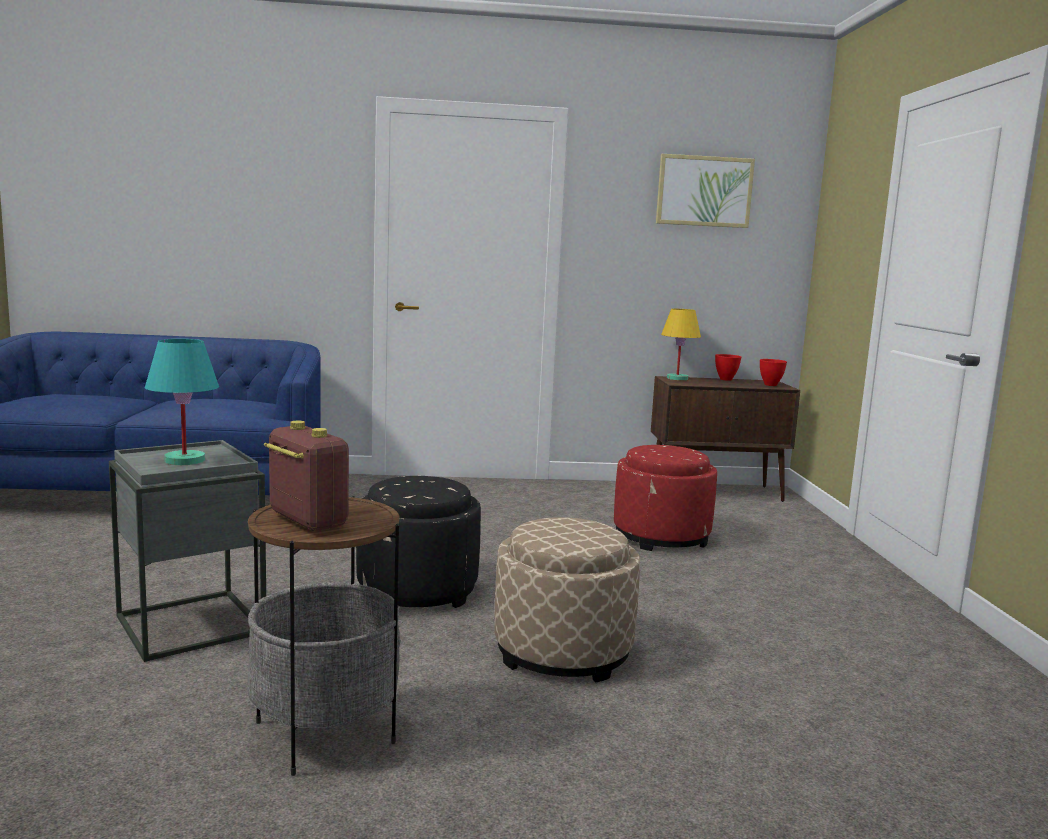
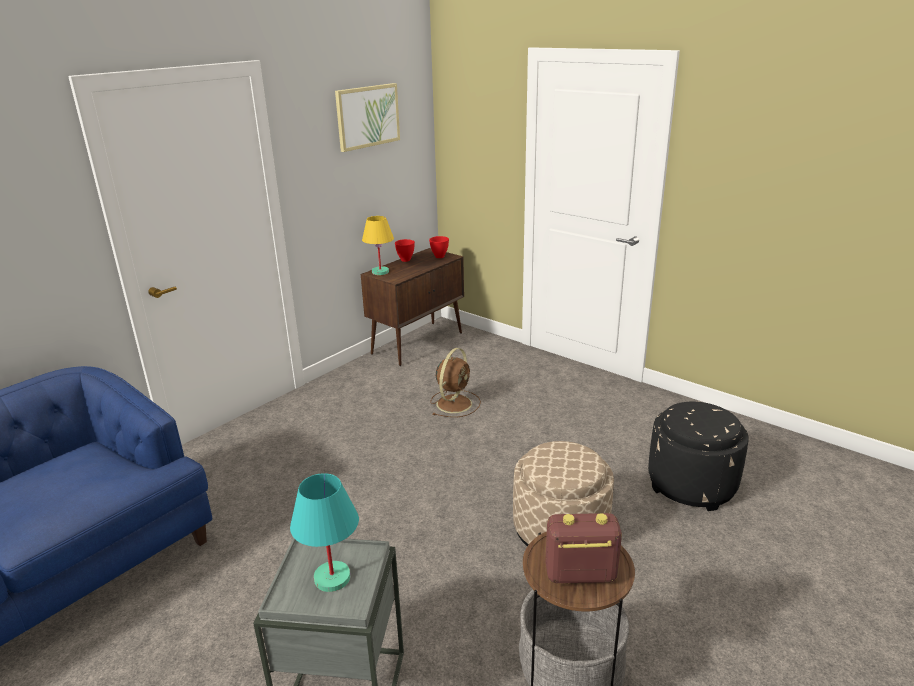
camera: 45 degrees left, 15 degrees up
black ottoman [356,476,481,608] -> black ottoman moved to [648,402,749,511]
red ottoman [614,445,717,551] -> brown fan [430,348,481,417]

